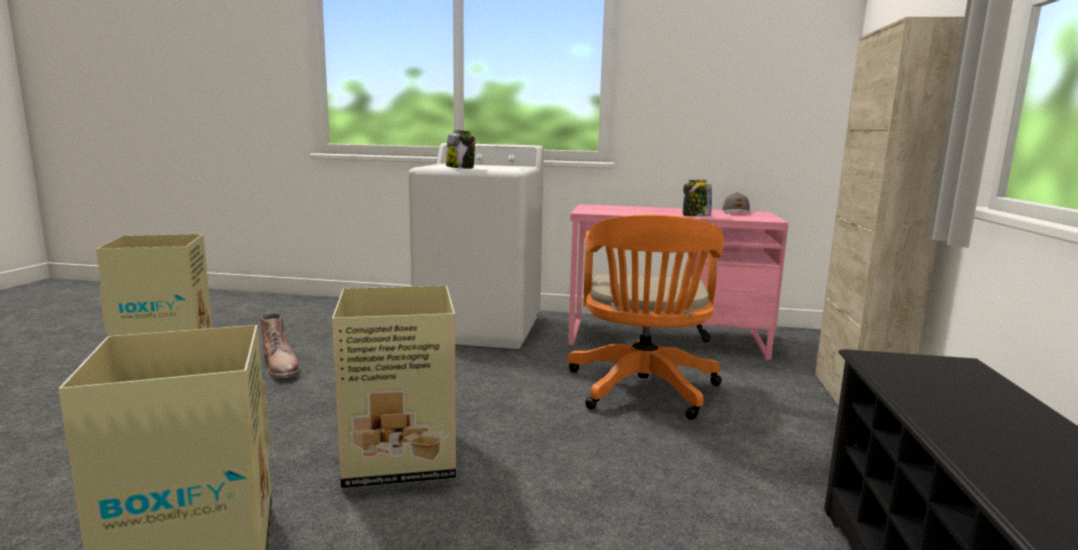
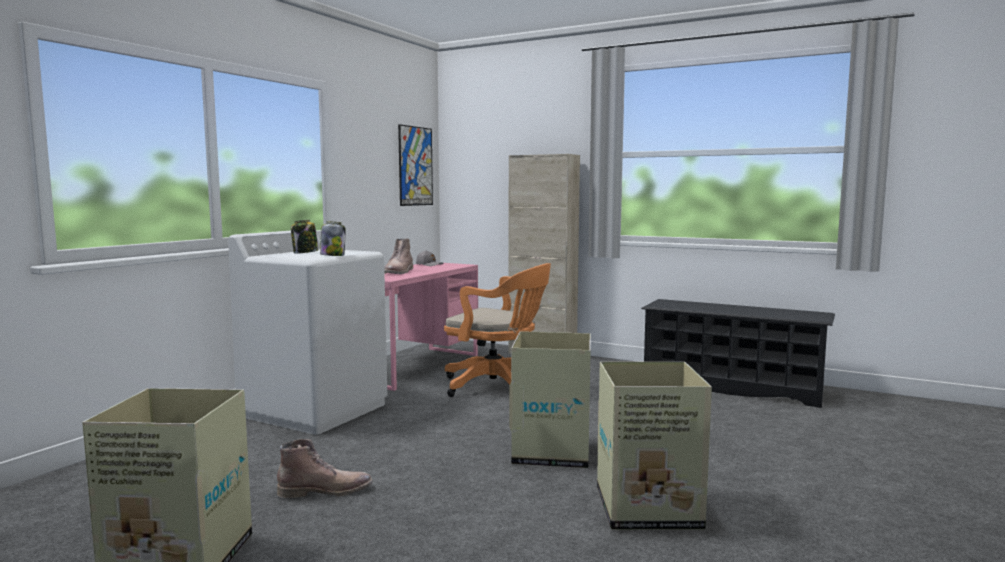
camera: 70 degrees left, 5 degrees down
jar [683,180,712,216] -> jar moved to [291,220,318,254]
none -> brown boot [384,238,413,274]
none -> picture [398,124,433,206]

